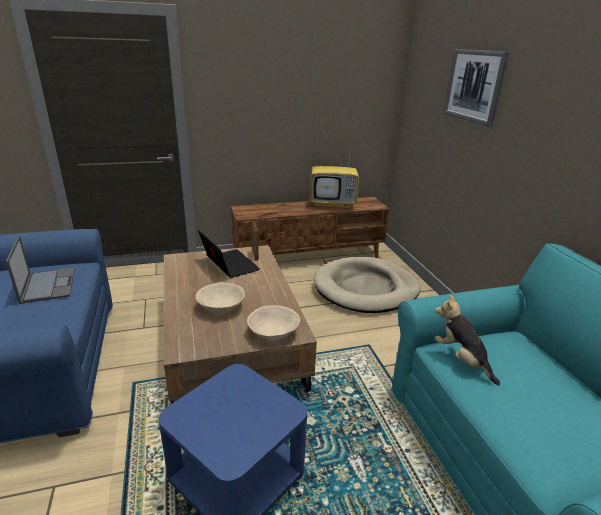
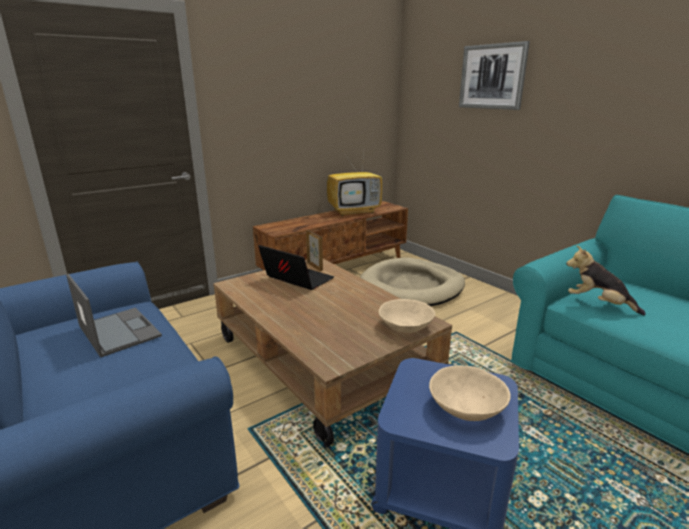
camera: 20 degrees left, 5 degrees down
beige bowl [196,283,245,313] -> beige bowl moved to [429,365,511,421]

